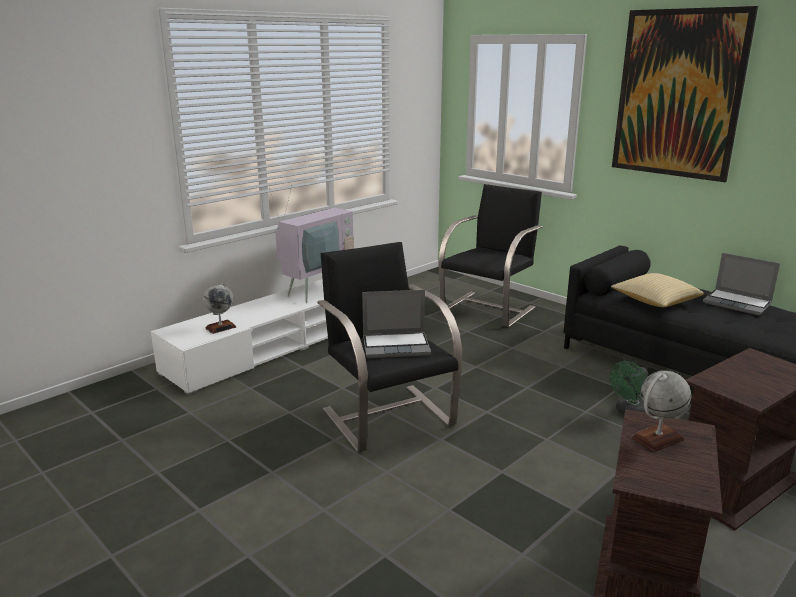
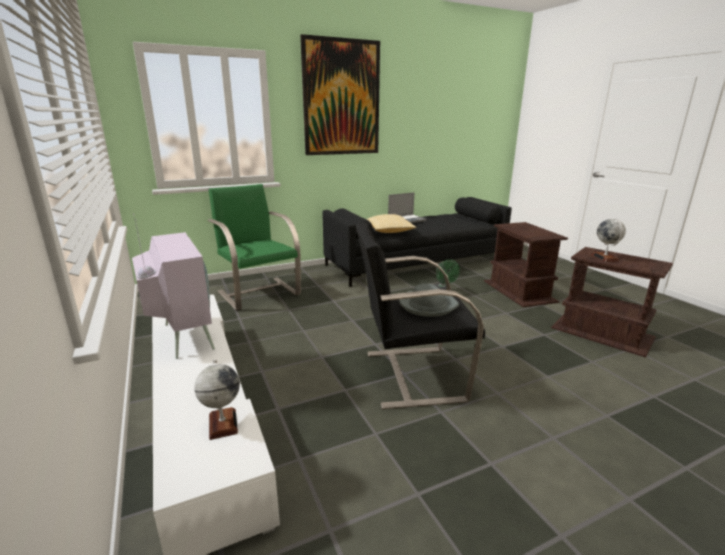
camera: 70 degrees left, 0 degrees up
laptop [362,290,431,358] -> grey hat [399,283,459,317]
black armchair [439,184,543,328] -> green armchair [208,184,301,311]

